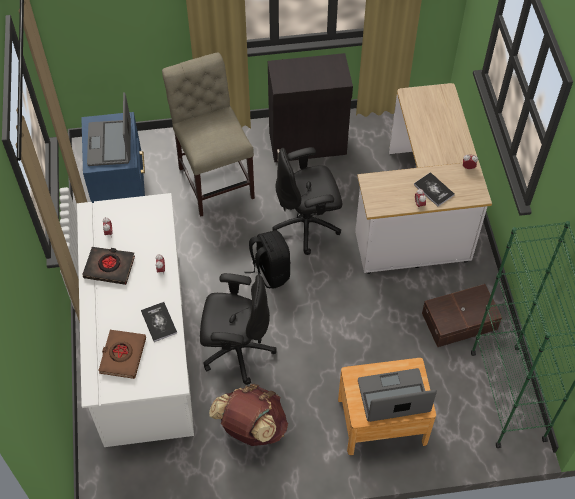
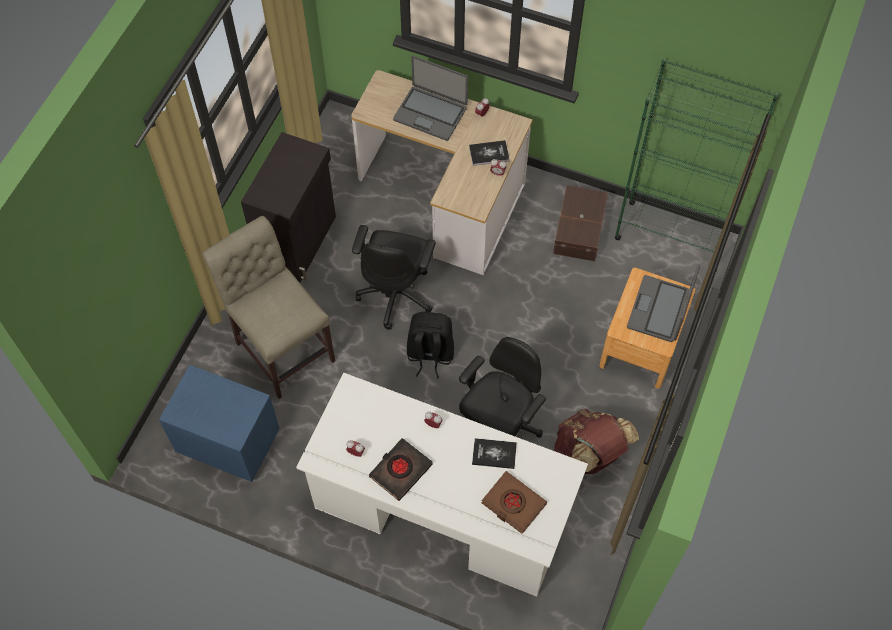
camera: 60 degrees left, 5 degrees up
laptop [87,92,131,166] -> laptop moved to [393,56,468,141]
beige chair [162,52,255,217] -> beige chair turned 45 degrees clockwise [202,216,335,399]

